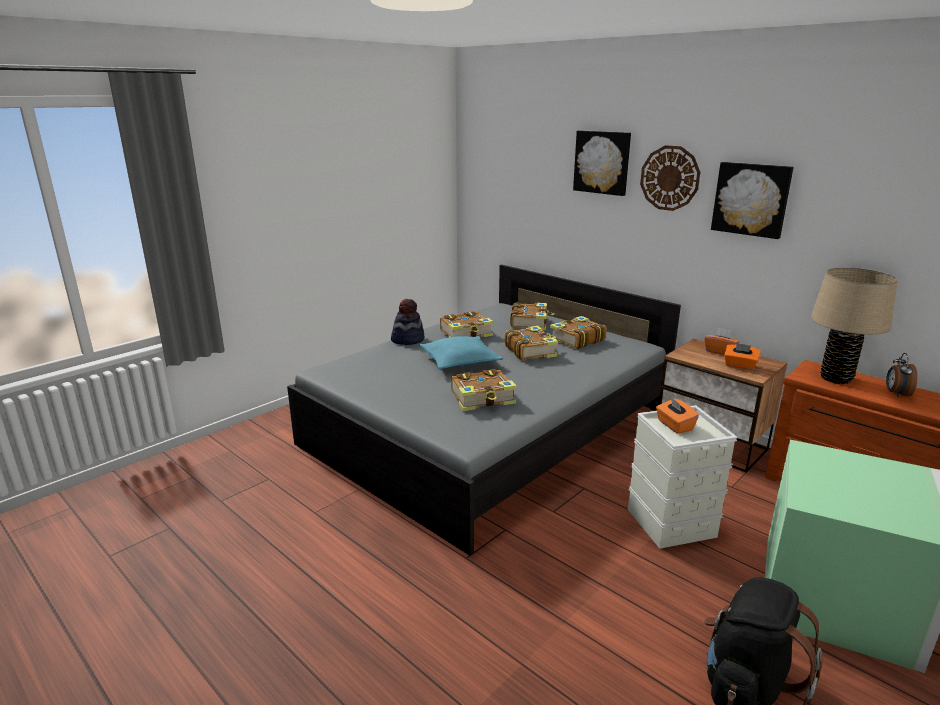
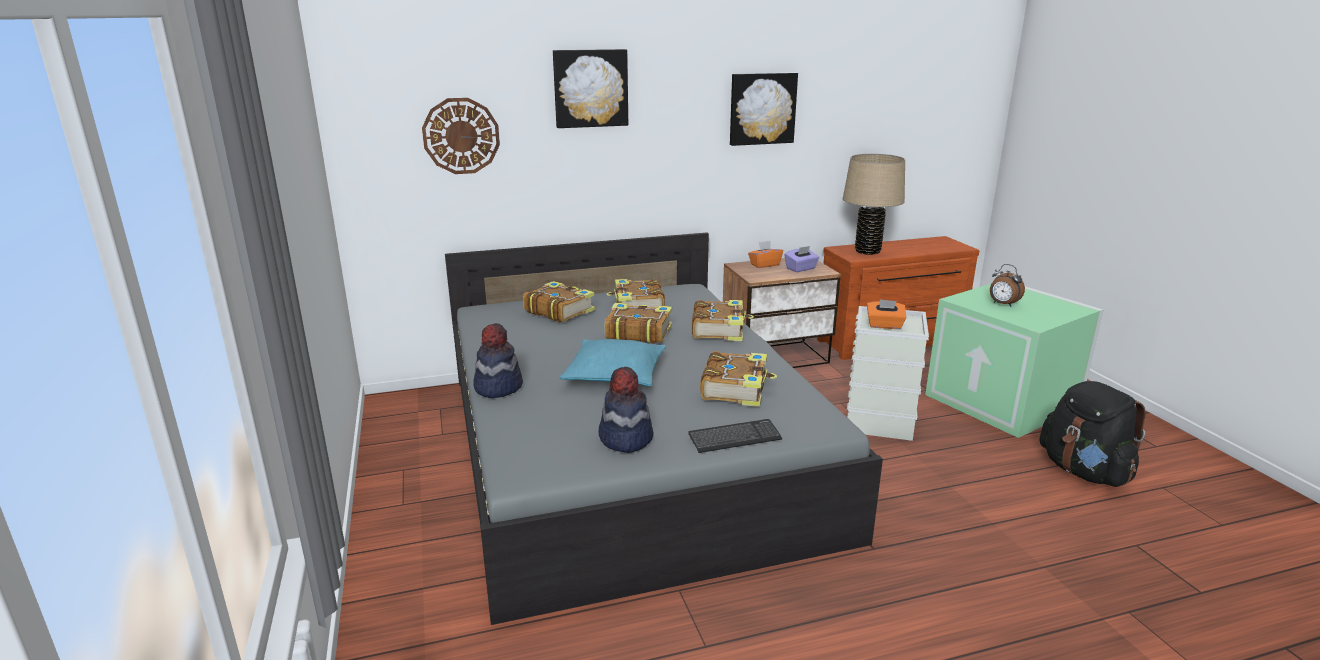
camera: 60 degrees left, 0 degrees up
book [440,311,493,337] -> book moved to [692,300,754,341]
wall clock [640,145,701,211] -> wall clock moved to [422,98,500,174]
orange tissue box [724,343,761,370] -> purple tissue box [784,246,819,272]
alarm clock [886,353,918,398] -> alarm clock moved to [990,264,1025,307]
none -> hat [599,367,654,453]
none -> keyboard [688,419,782,453]

